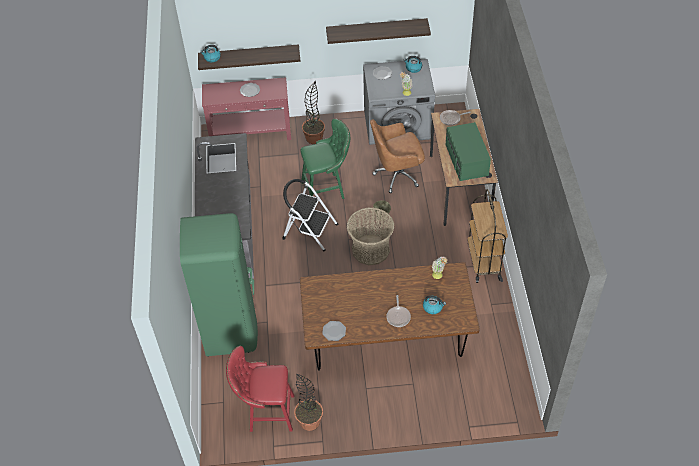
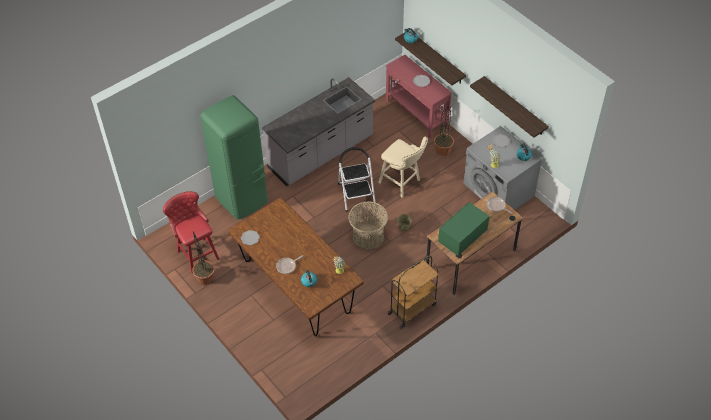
camera: 55 degrees right, 0 degrees up
green stool [301,119,350,199] -> beige stool [378,137,428,197]
brown office chair [370,119,425,193] -> none

